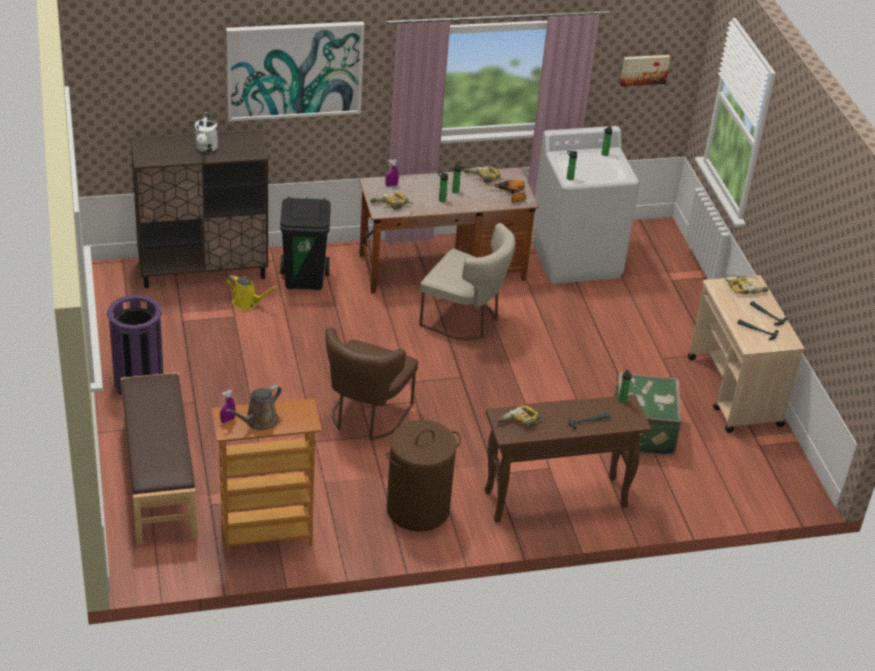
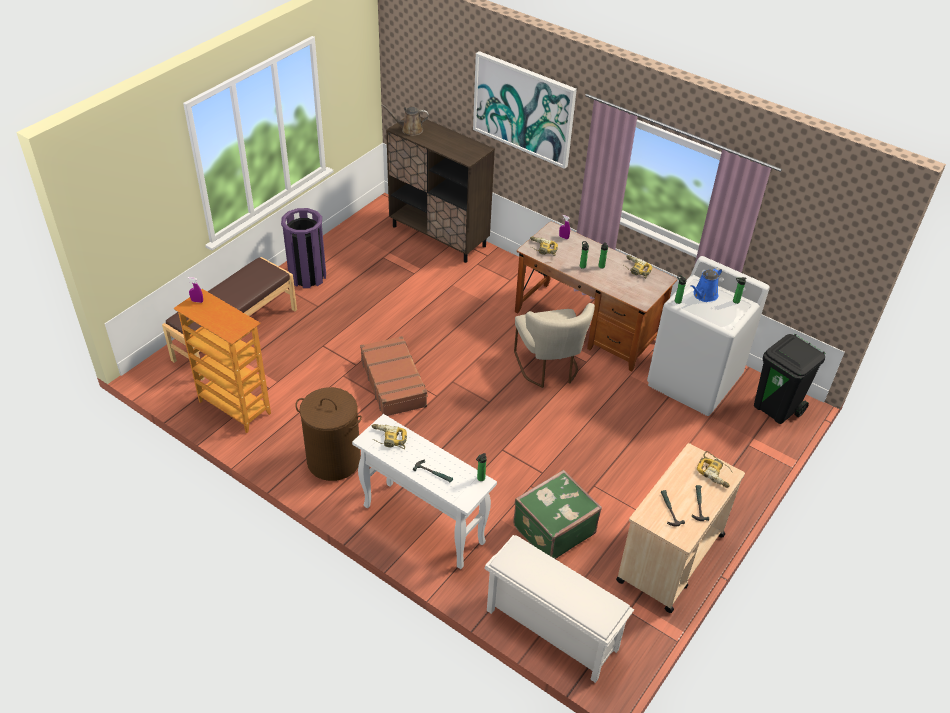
camera: 50 degrees right, 5 degrees up
white watering can [195,112,218,152] -> none
brown watering can [225,384,282,431] -> brown watering can moved to [381,105,429,136]
yellow watering can [226,275,278,310] -> none
black trash can [280,197,331,290] -> black trash can moved to [754,334,825,424]
brown chair [325,327,418,440] -> brown suitcase [360,336,428,416]
brown console table [484,394,651,522] -> white console table [352,414,497,569]
power drill [489,180,526,202] -> none
picture [620,55,670,86] -> none
none -> white shoe rack [485,535,634,683]
none -> blue watering can [690,267,722,302]

